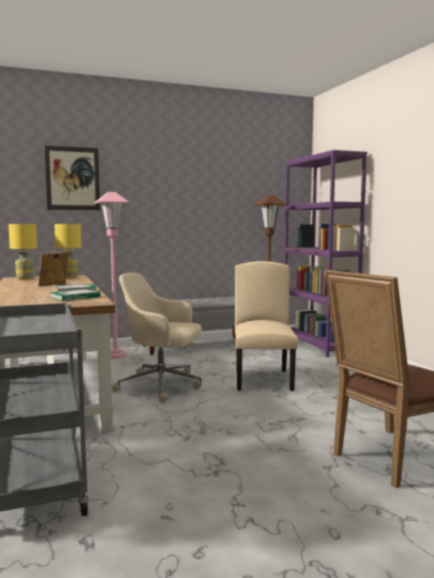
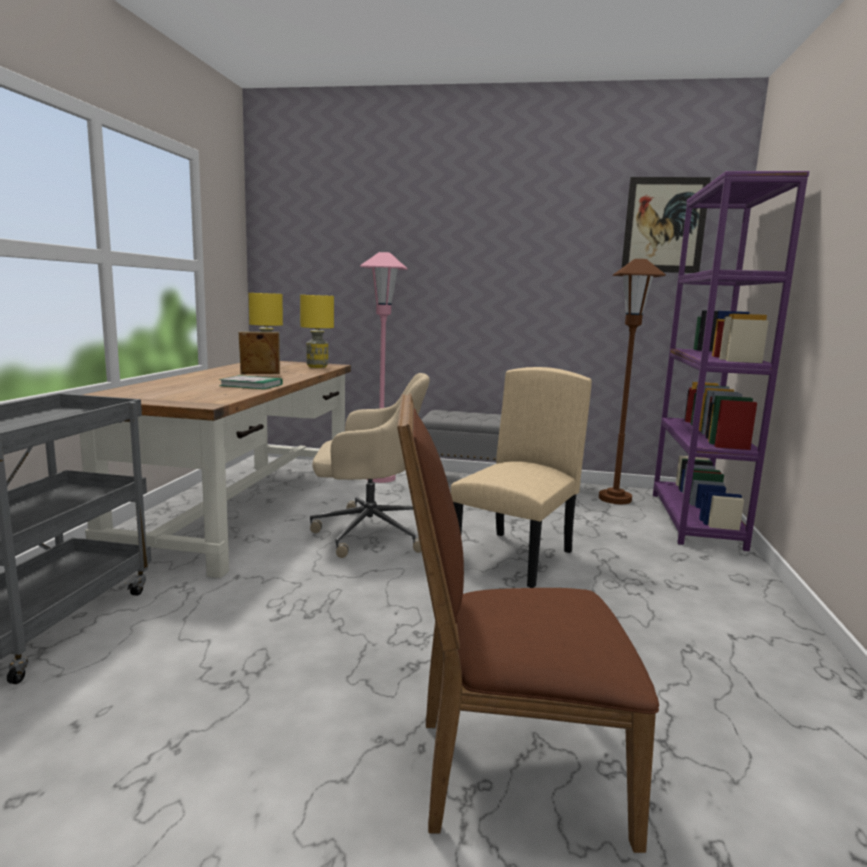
camera: 30 degrees right, 5 degrees up
picture [44,145,100,210] -> picture moved to [622,177,711,273]
book [49,289,101,301] -> none
beige office chair [112,273,202,403] -> beige office chair turned 135 degrees clockwise [310,373,430,558]

